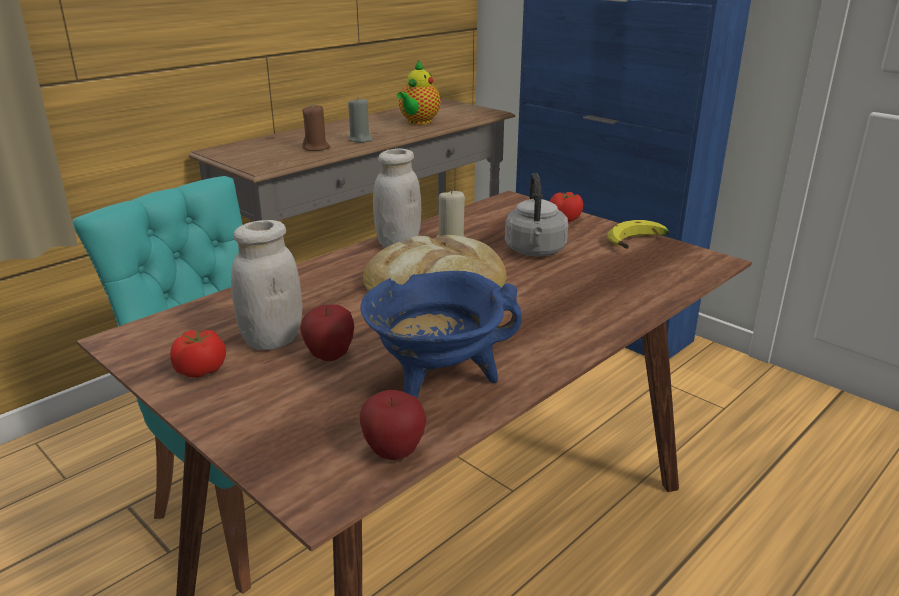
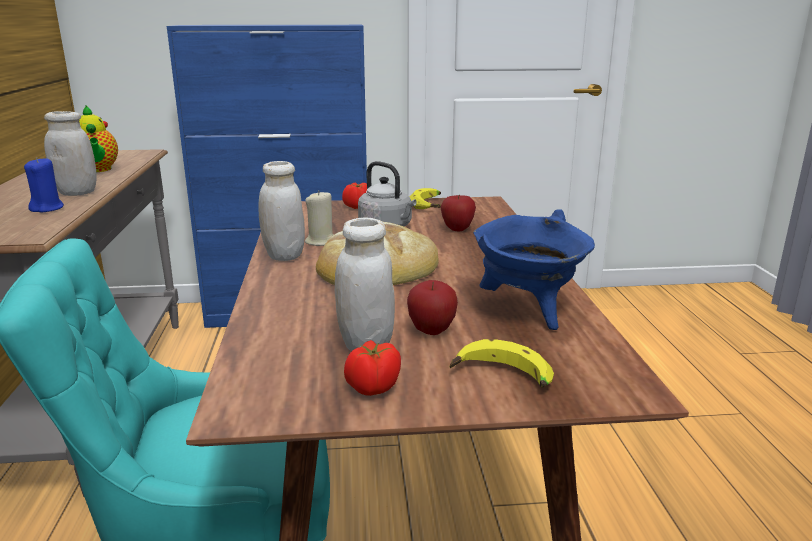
camera: 50 degrees left, 5 degrees down
brown candle [302,104,330,151] -> blue candle [24,157,64,212]
grey candle [348,97,373,143] -> white jar [44,111,97,196]
apple [359,390,427,460] -> apple moved to [440,195,476,231]
none -> banana [450,339,554,388]

